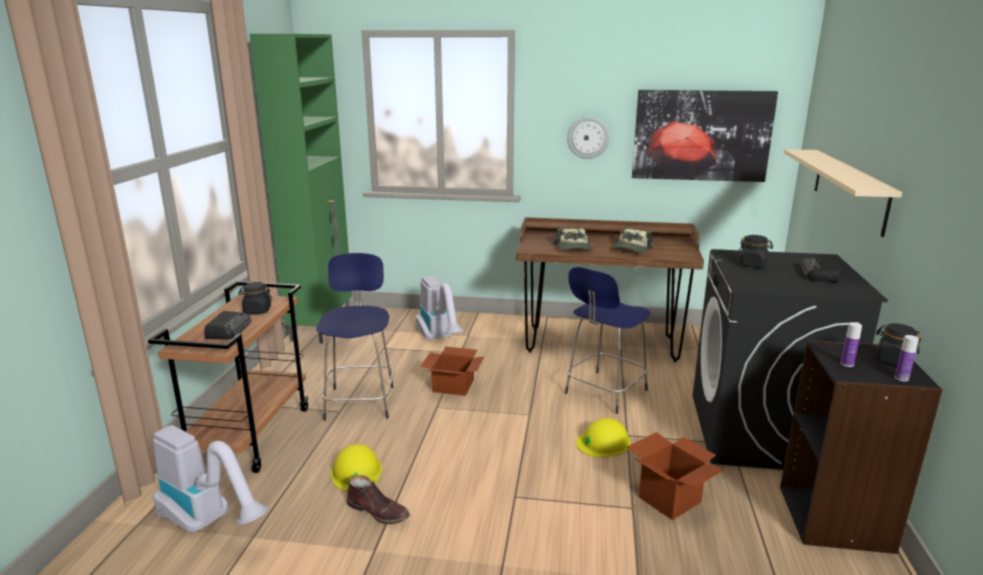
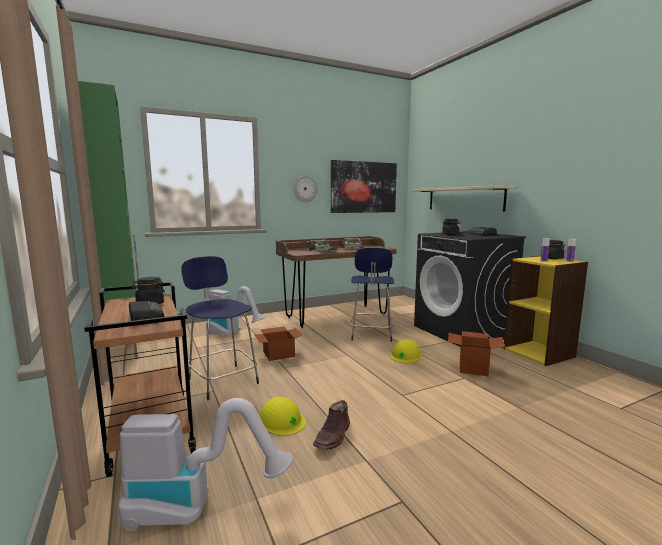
camera: 35 degrees left, 10 degrees down
brown boot [347,475,410,524] -> brown boot turned 120 degrees clockwise [313,400,350,450]
black bookcase [780,340,943,554] -> yellow bookcase [503,256,588,366]

